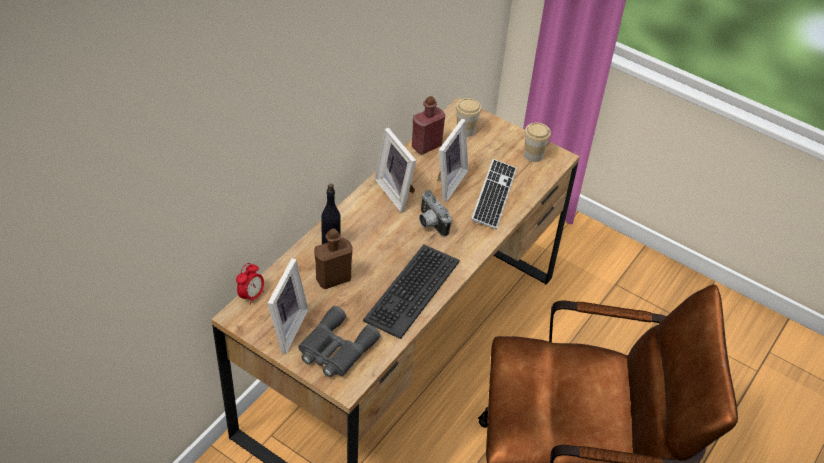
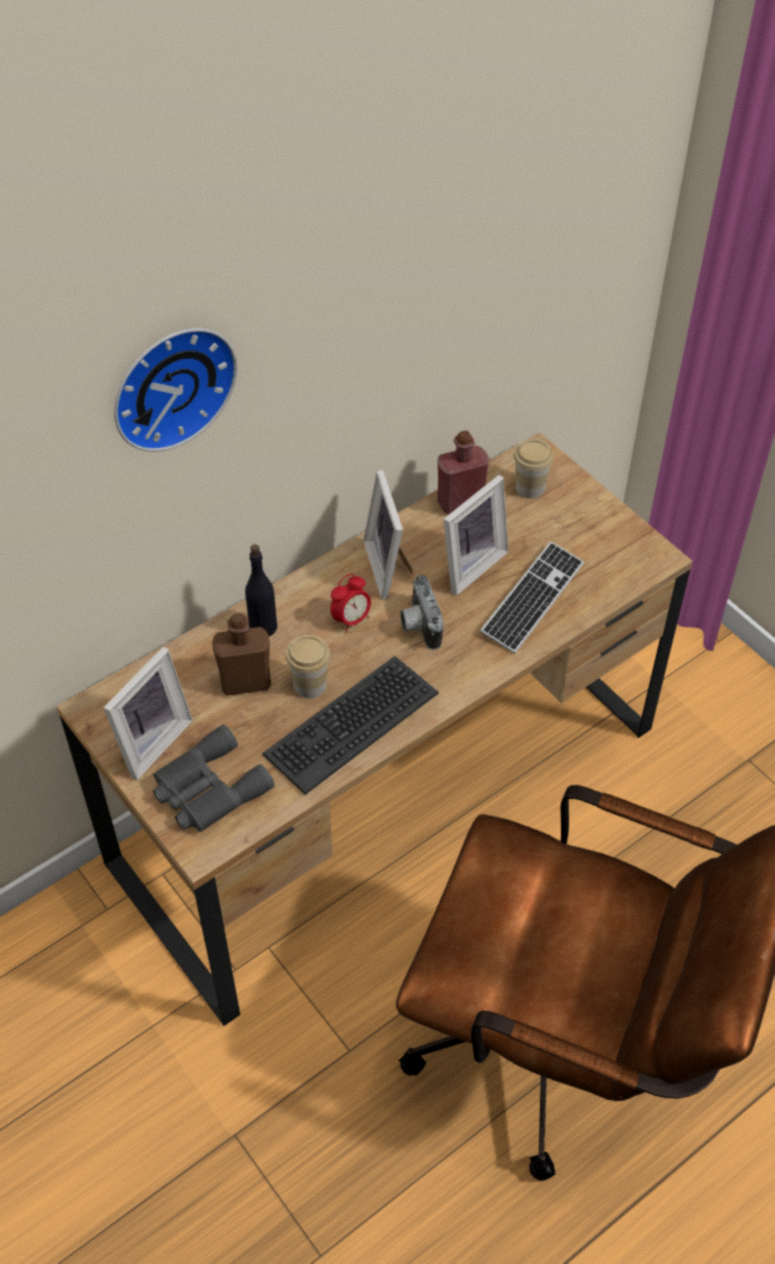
camera: 20 degrees right, 5 degrees up
alarm clock [236,263,264,305] -> alarm clock moved to [330,574,371,633]
cup [524,122,551,162] -> cup moved to [286,635,330,698]
none -> wall clock [114,328,237,452]

